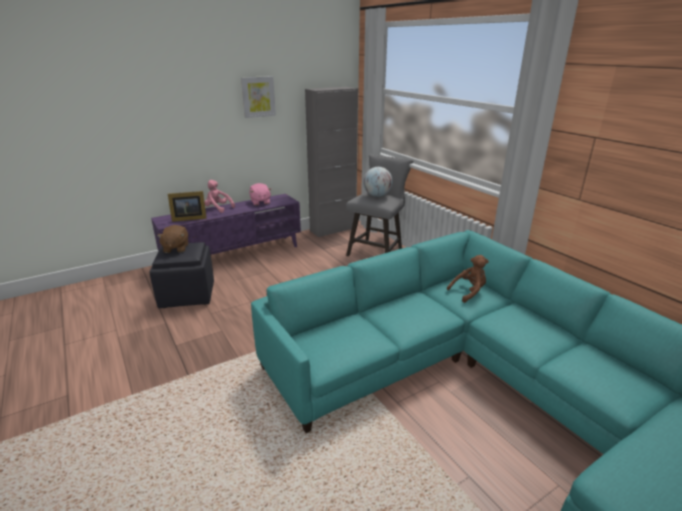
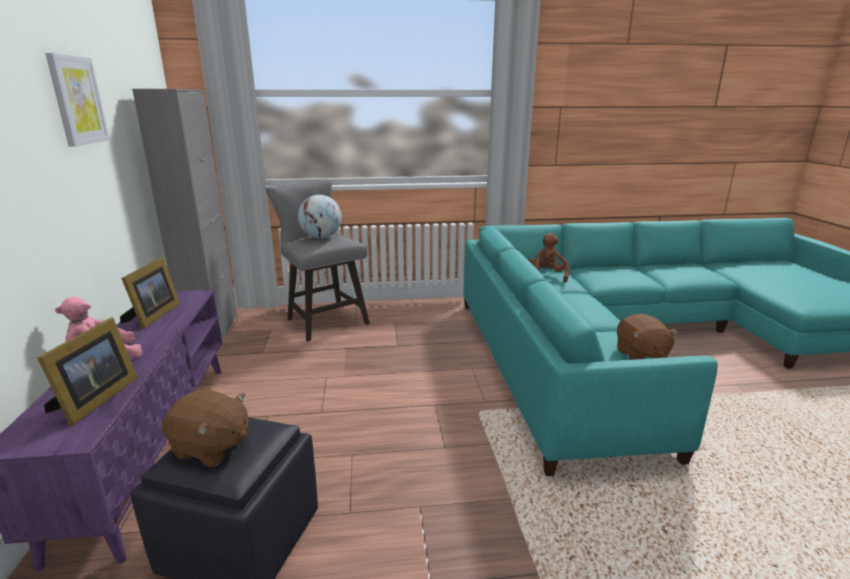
camera: 65 degrees left, 5 degrees down
pink plush toy [249,183,271,206] -> picture frame [120,257,180,329]
none -> brown plush toy [617,314,678,360]

